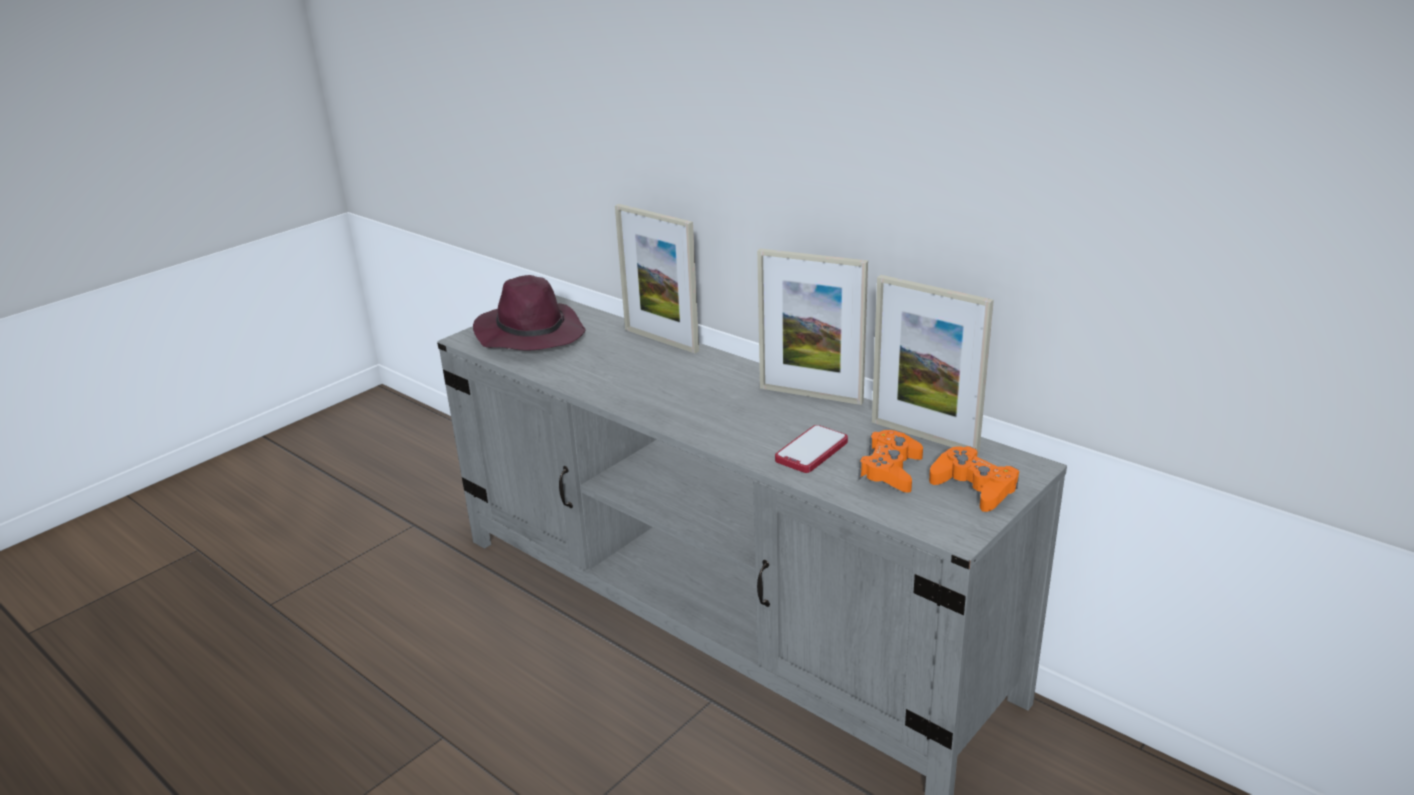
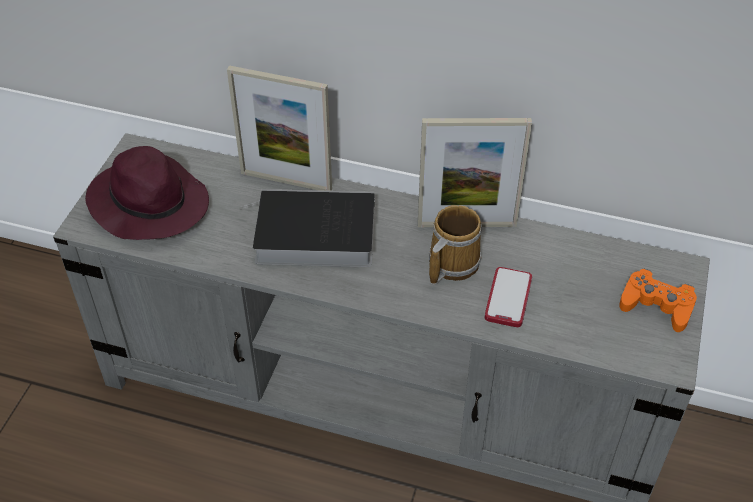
camera: 25 degrees left, 20 degrees up
orange game controller [858,430,923,493] -> none
picture frame [872,275,994,453] -> none
none -> book [240,189,375,267]
none -> mug [429,205,482,285]

